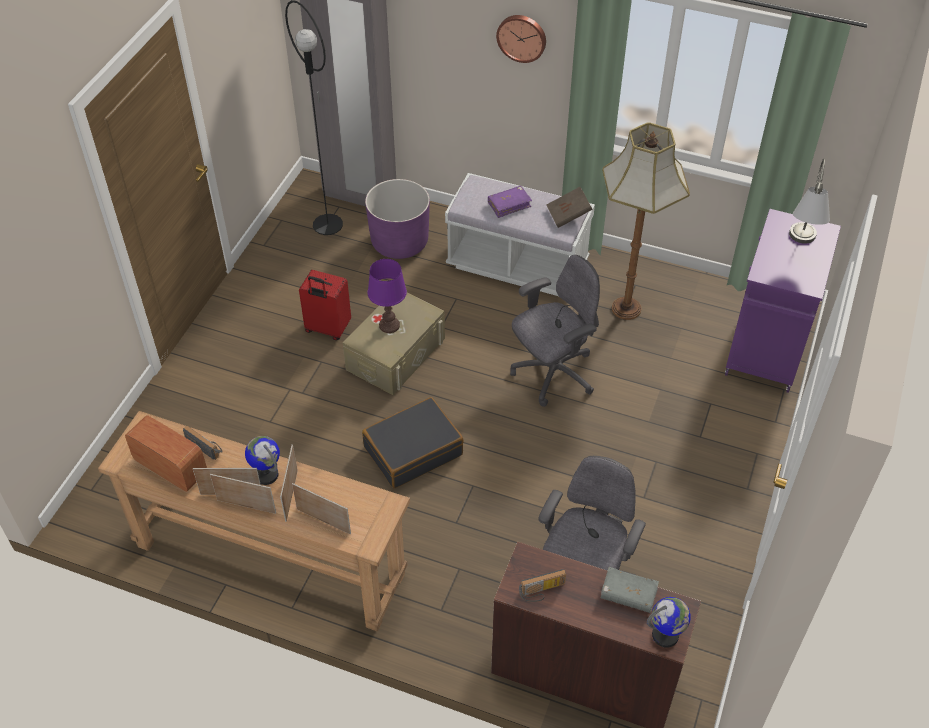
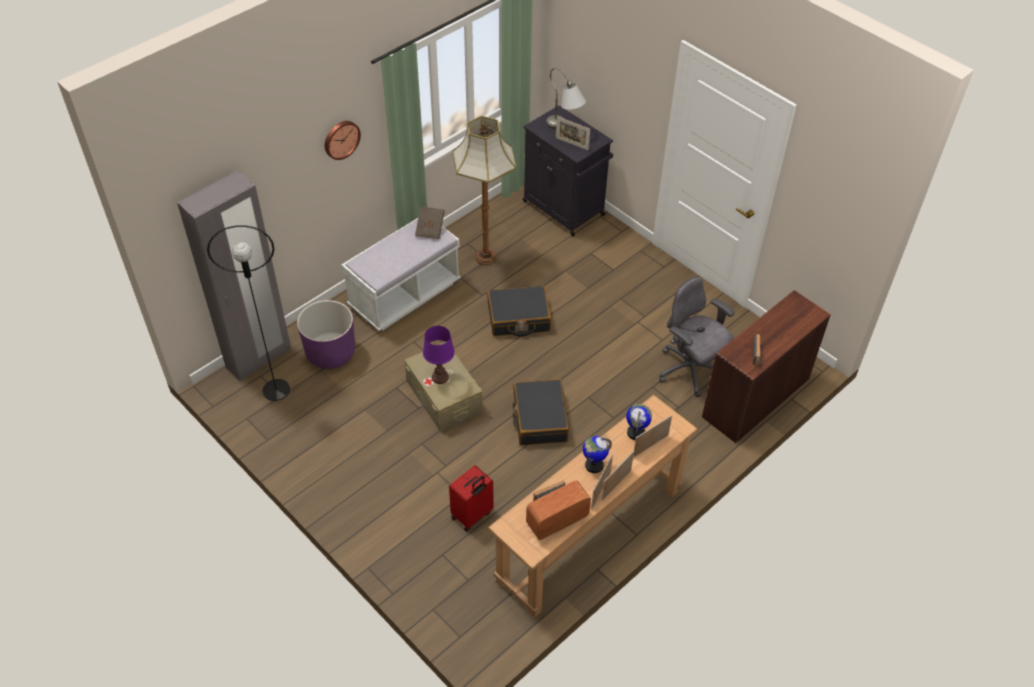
camera: 65 degrees left, 0 degrees up
picture frame [280,444,298,522] -> picture frame moved to [556,116,590,150]
red suitcase [299,270,351,340] -> red suitcase moved to [449,465,493,532]
purple book [488,186,532,218] -> none
grey office chair [510,255,600,407] -> black suitcase [487,285,551,336]
grey book [601,567,659,613] -> none
globe [647,597,691,648] -> globe moved to [626,404,652,440]
purple cabinet [725,209,841,393] -> black cabinet [523,105,613,236]

